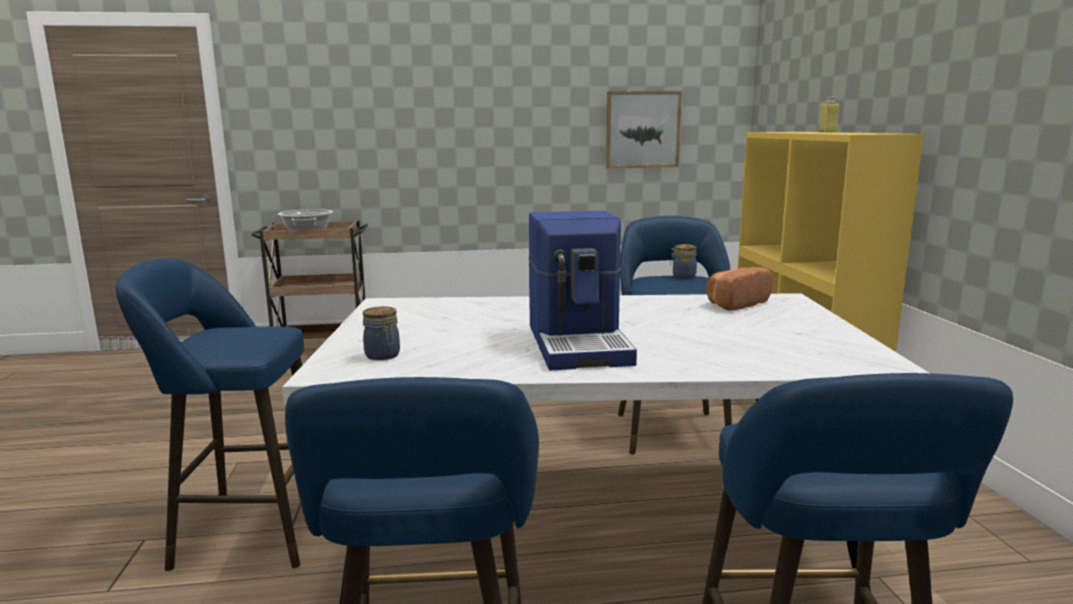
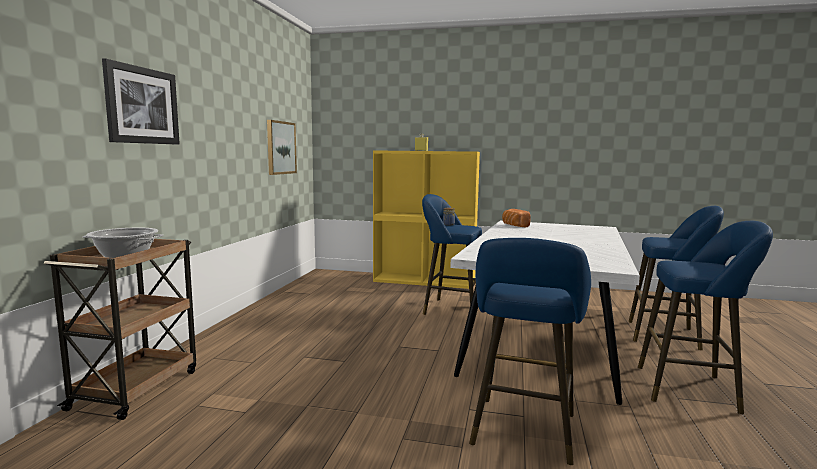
camera: 70 degrees left, 5 degrees down
jar [363,306,400,360] -> none
coffee machine [528,211,637,371] -> none
none -> picture [102,59,180,145]

